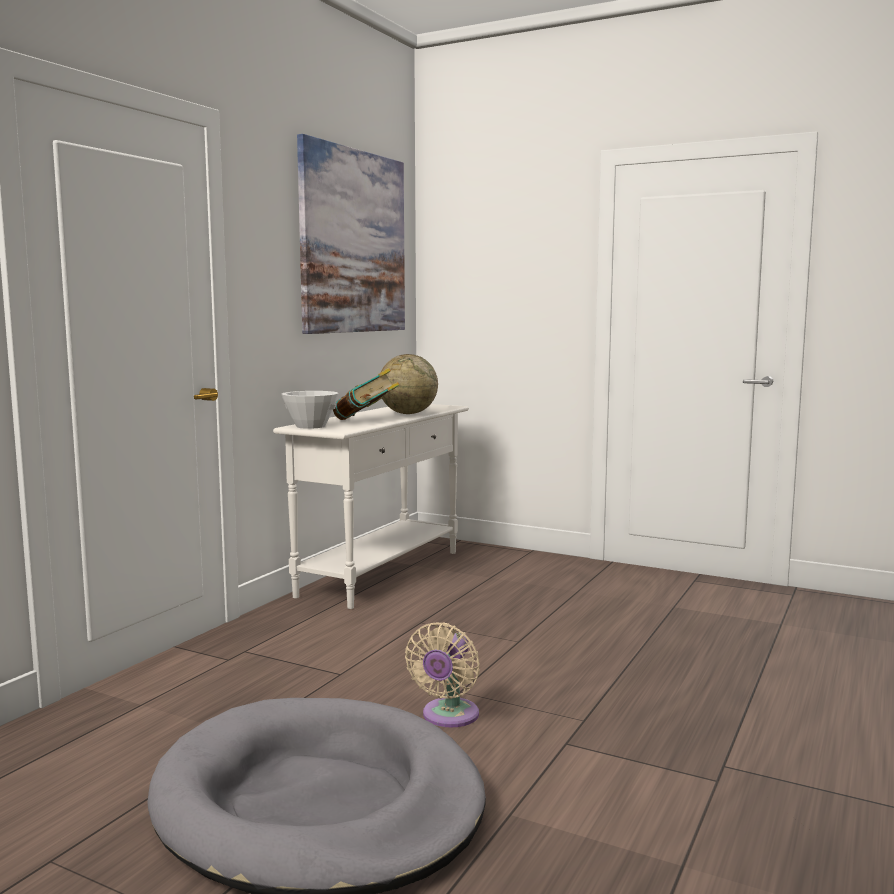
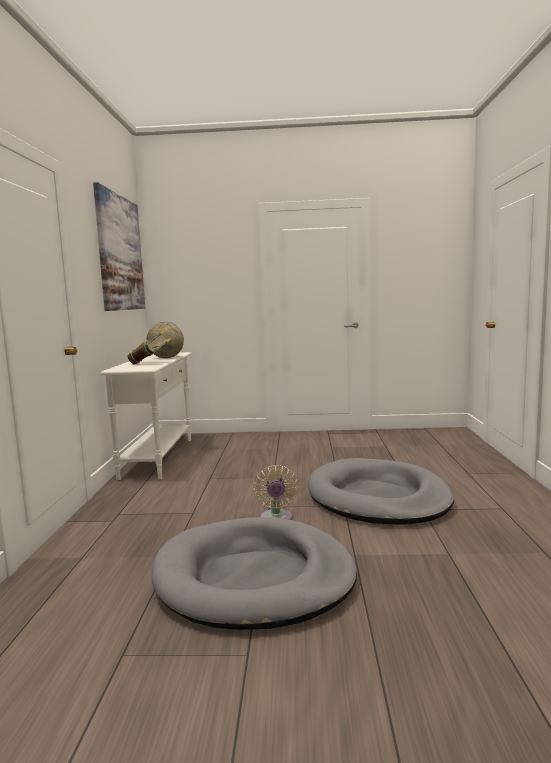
camera: 25 degrees left, 0 degrees up
white bowl [281,391,338,429] -> none
none -> grey dog bed [308,458,454,525]

